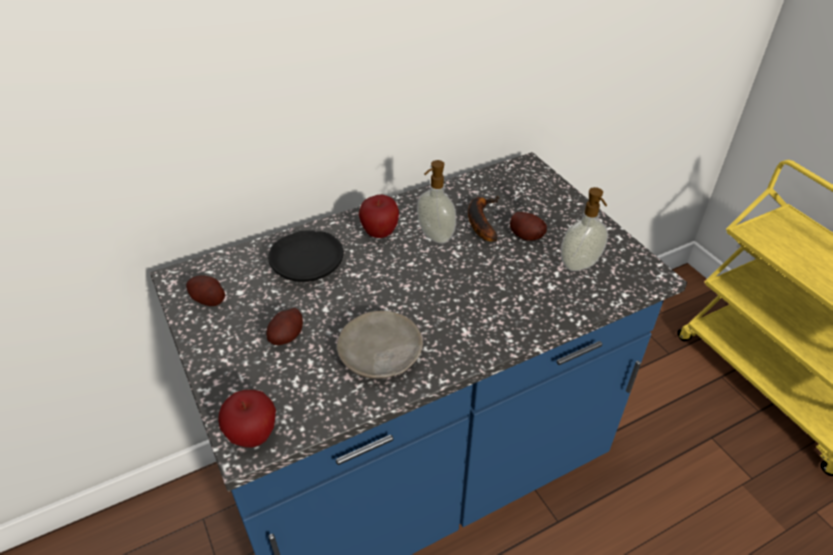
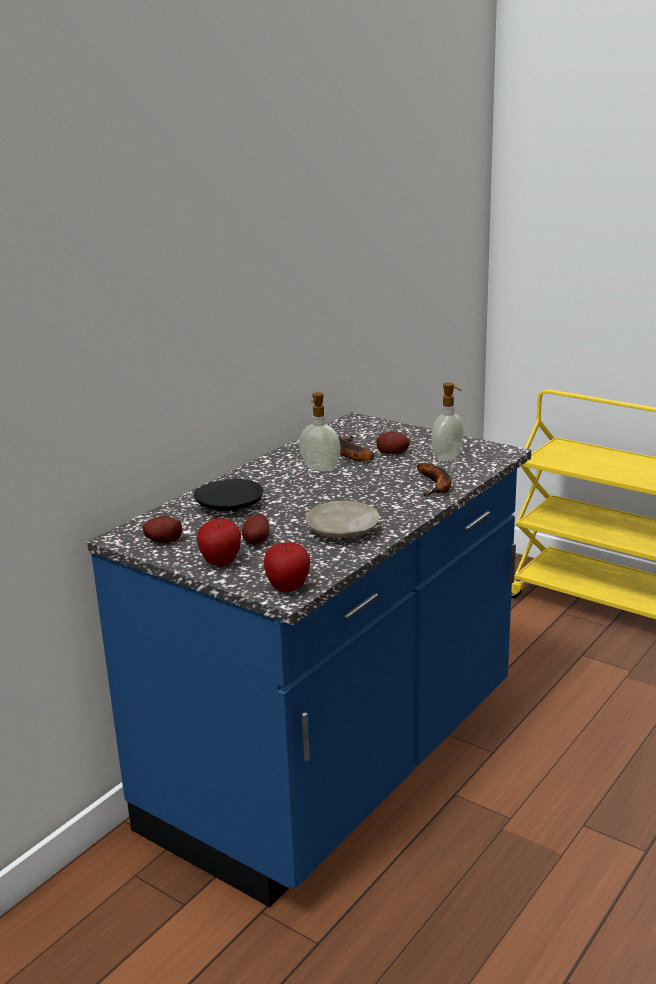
camera: 25 degrees left, 20 degrees down
apple [359,194,399,238] -> apple moved to [197,518,241,567]
none -> banana [417,463,451,497]

